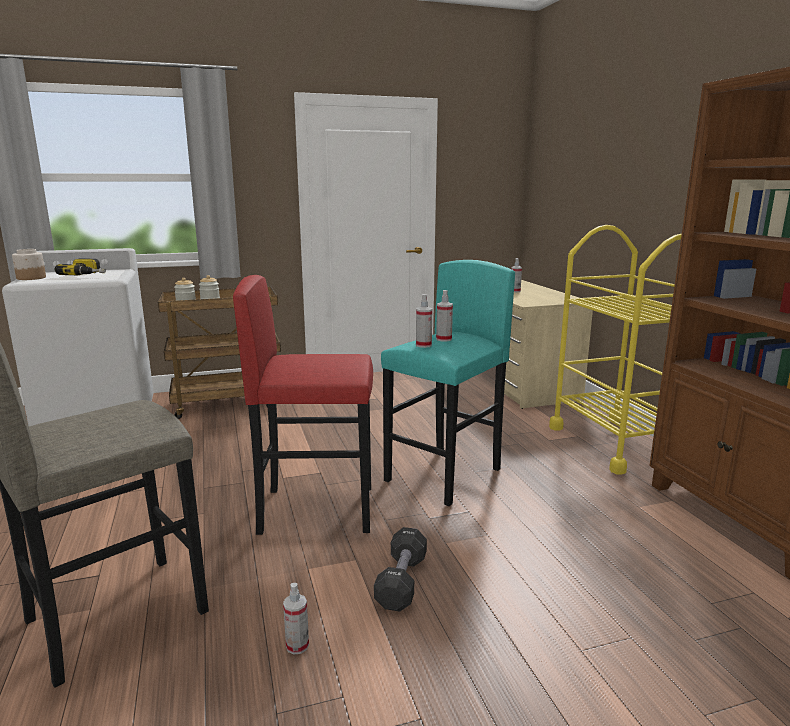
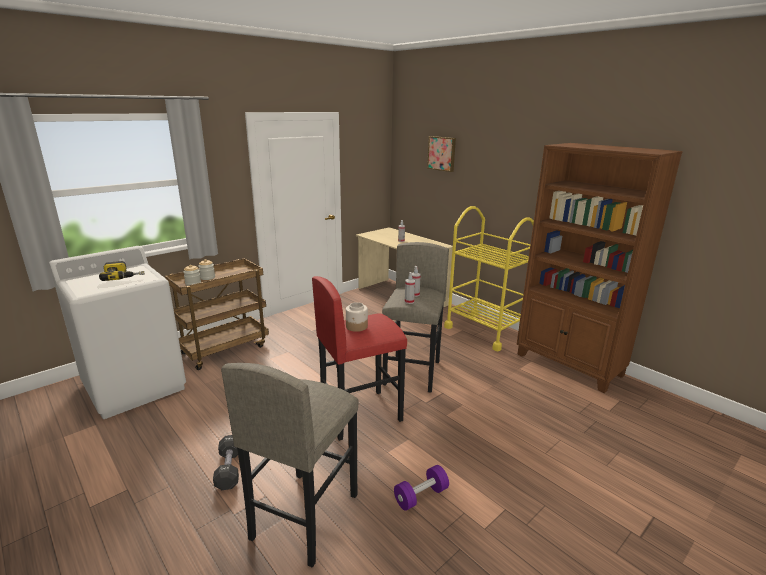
camera: 25 degrees left, 5 degrees up
jar [12,249,46,280] -> jar moved to [346,302,368,332]
spray bottle [283,583,309,654] -> purple dumbbell [394,465,449,511]
black dumbbell [374,527,427,612] -> black dumbbell moved to [213,435,239,490]
turquoise stool [381,260,515,506] -> grey stool [382,242,449,393]
none -> picture [427,136,456,172]

